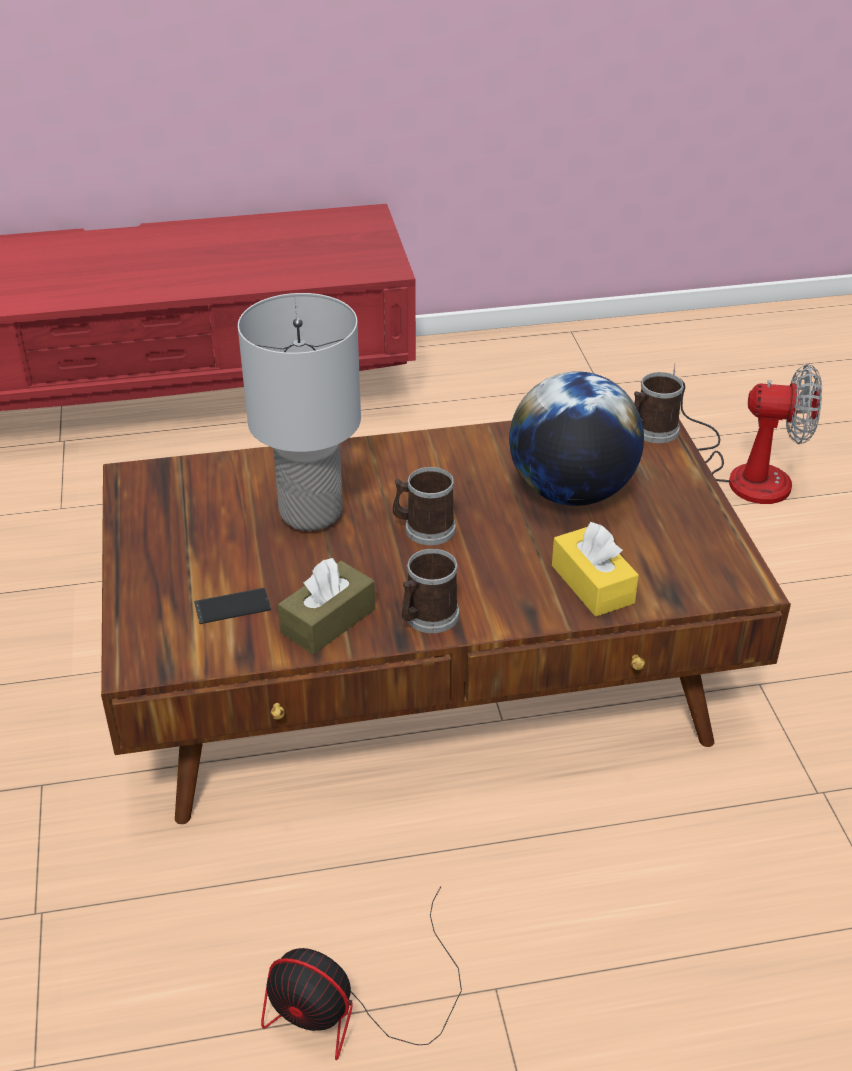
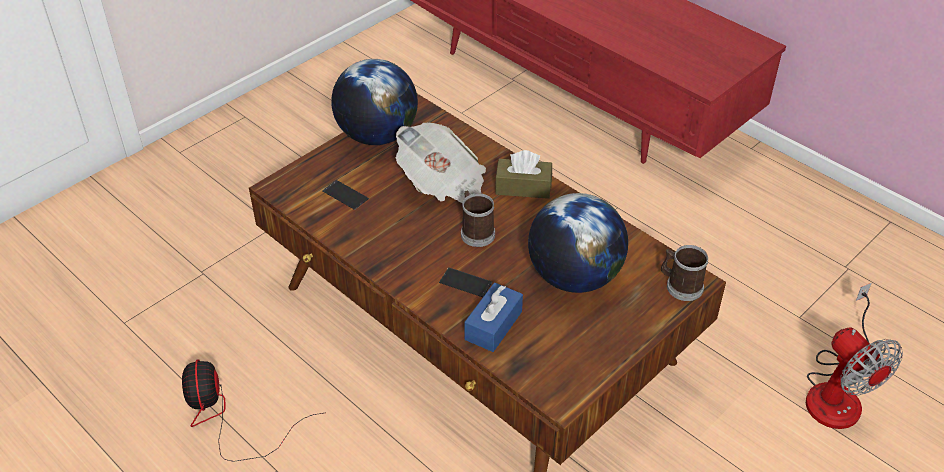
camera: 55 degrees right, 5 degrees up
grey table lamp [238,293,361,531] -> newspaper [396,123,486,203]
brown tissue box [278,558,375,655] -> brown tissue box moved to [495,150,552,199]
mug [401,549,459,633] -> none
yellow tissue box [552,522,639,617] -> blue tissue box [464,283,523,352]
none -> globe [331,59,418,145]
none -> phone [439,267,492,297]

